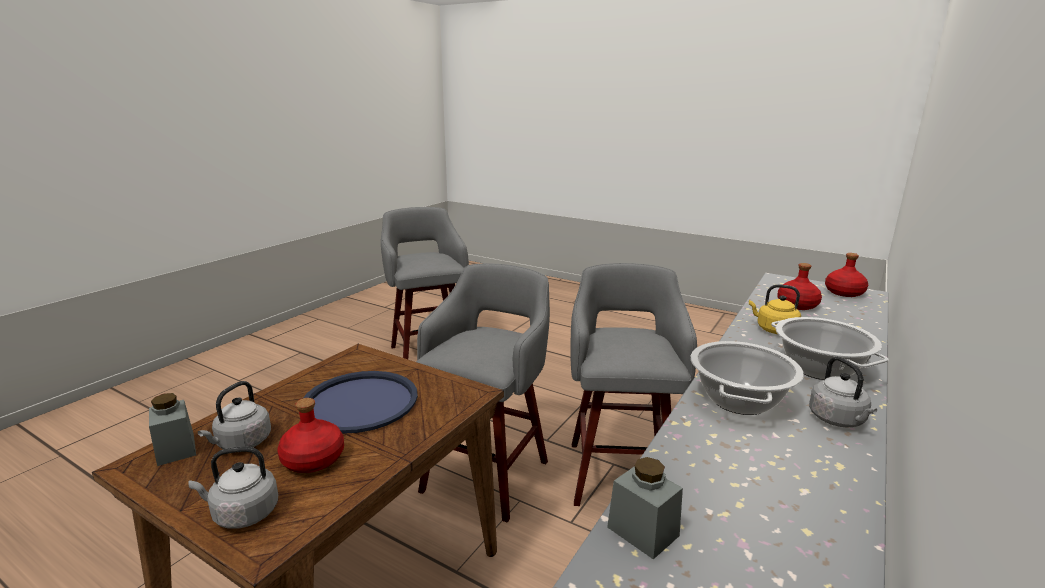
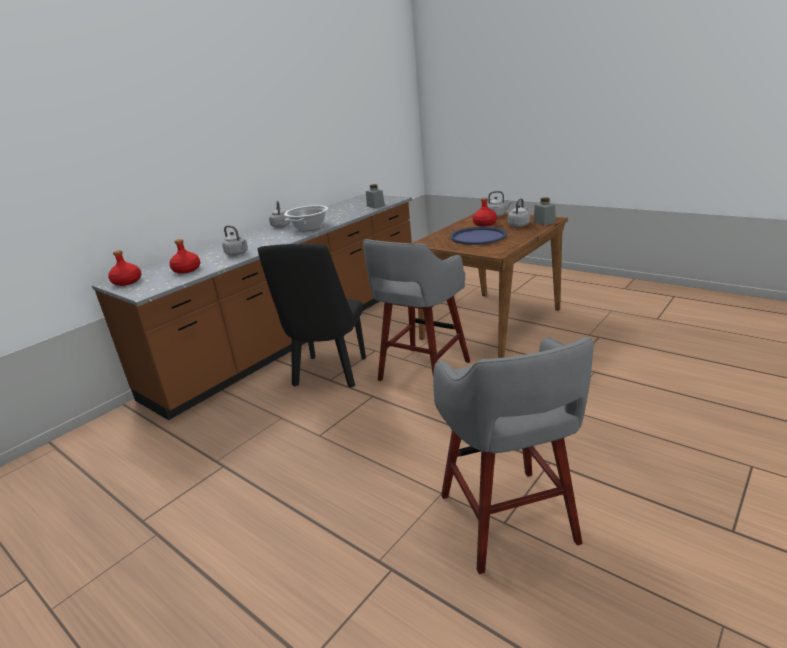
camera: 170 degrees left, 5 degrees up
grey stool [570,263,697,506] -> black chair [258,244,366,388]
yellow kettle [749,284,801,334] -> grey kettle [222,225,248,256]
cooking pot [771,317,889,380] -> none

